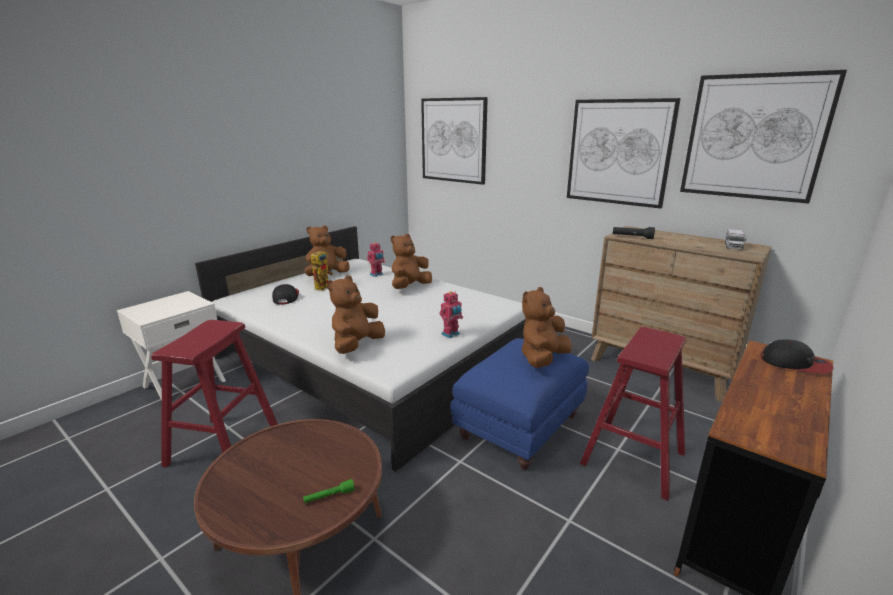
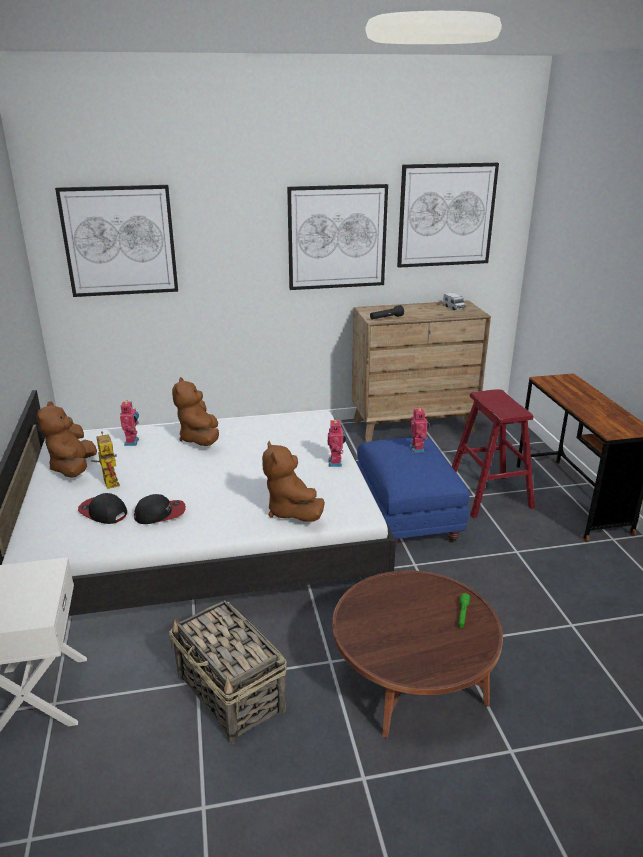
camera: 50 degrees left, 5 degrees up
red stool [151,320,278,468] -> basket [169,600,287,744]
brown plush toy [522,287,572,368] -> toy robot [409,408,430,453]
cap [761,340,834,374] -> cap moved to [134,494,186,524]

